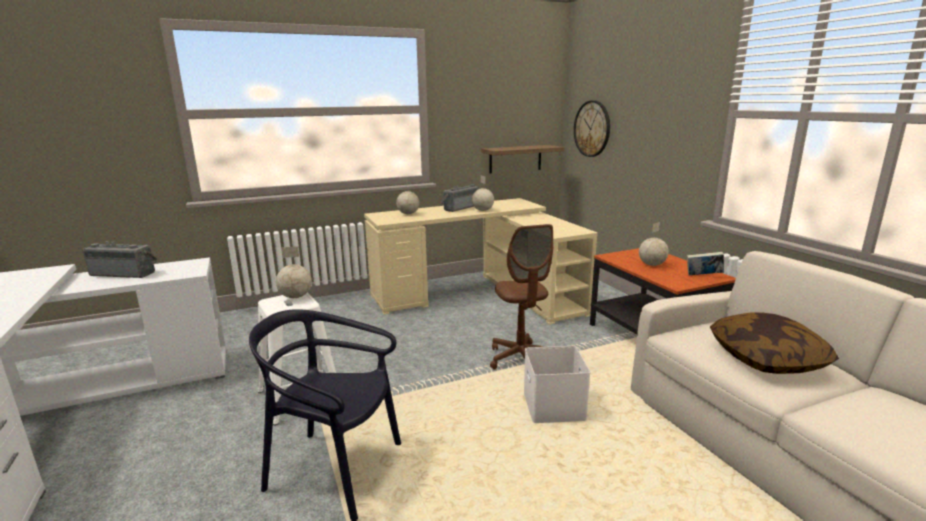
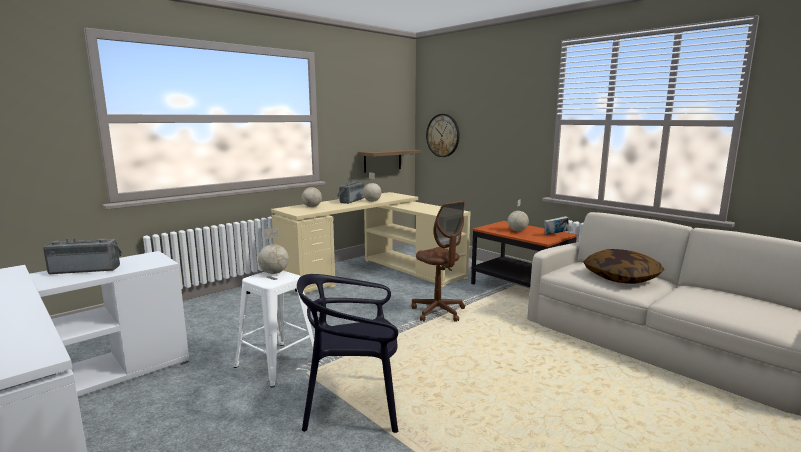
camera: 20 degrees left, 5 degrees down
white storage box [524,346,591,423] -> none

